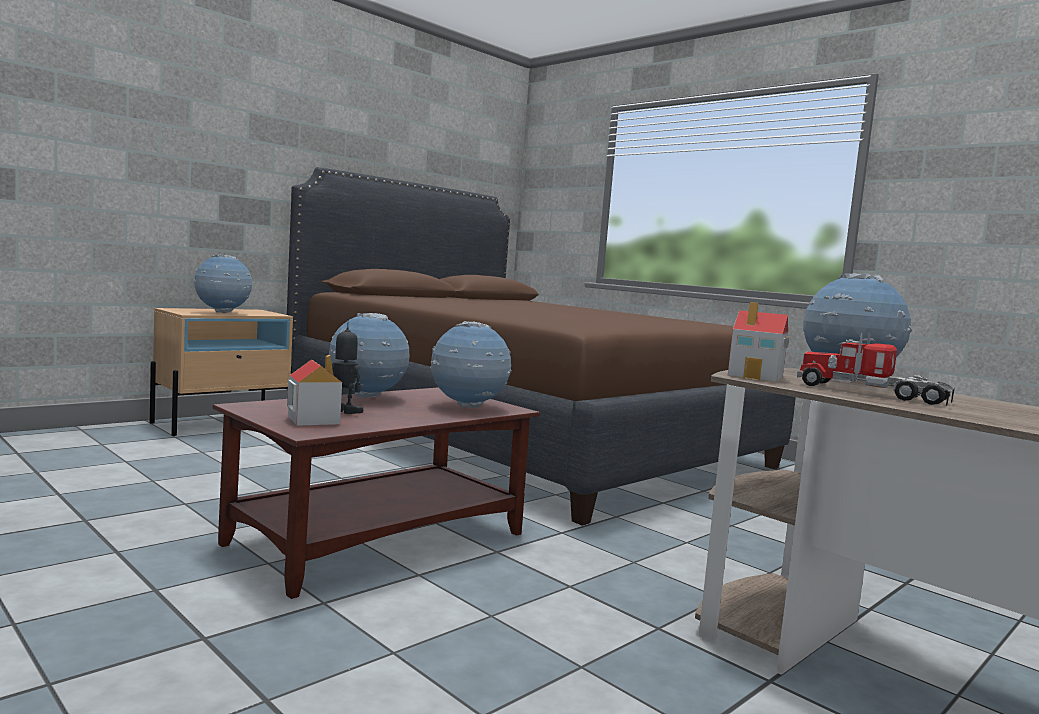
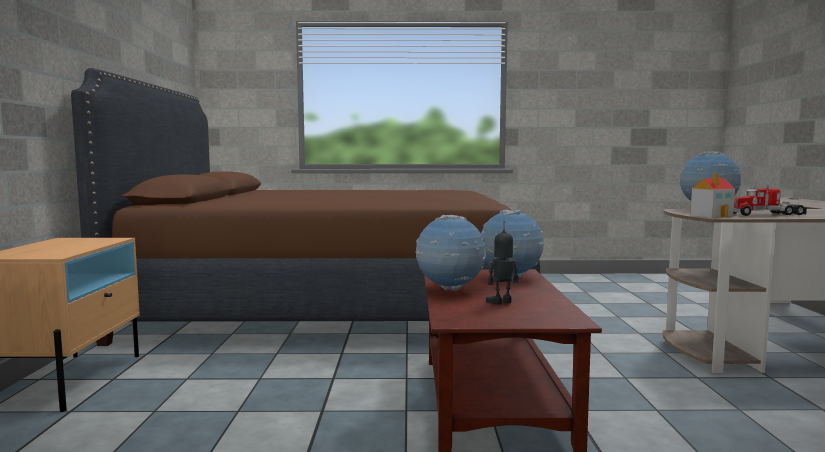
camera: 45 degrees left, 0 degrees up
globe [193,254,252,313] -> none
toy house [287,355,342,426] -> none

